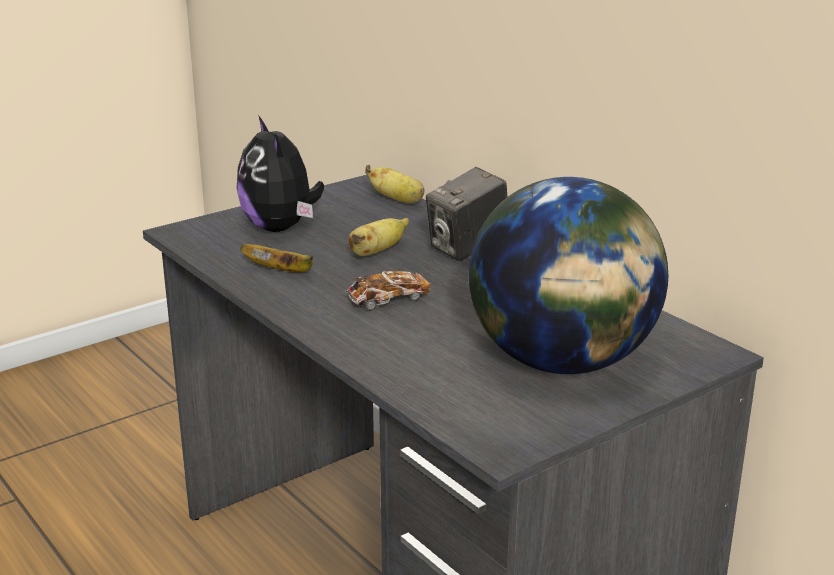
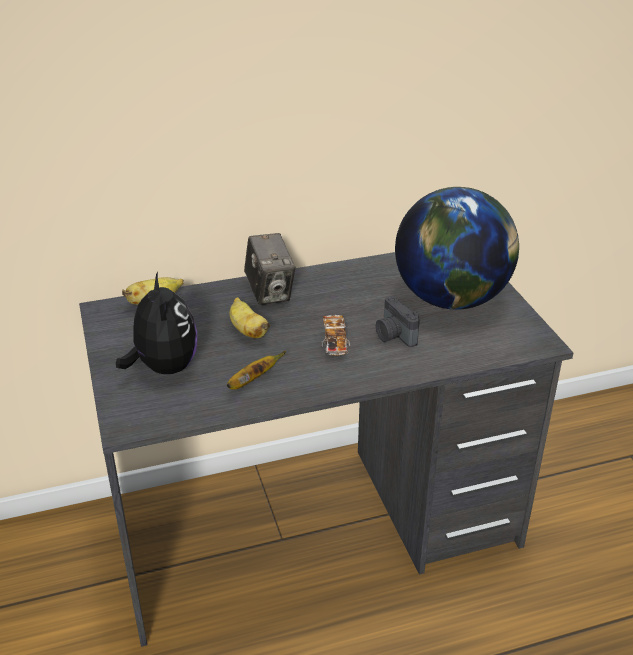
camera: 70 degrees left, 10 degrees up
plush toy [237,115,324,232] -> plush toy turned 105 degrees counterclockwise [116,271,197,374]
none -> camera [376,296,420,347]

